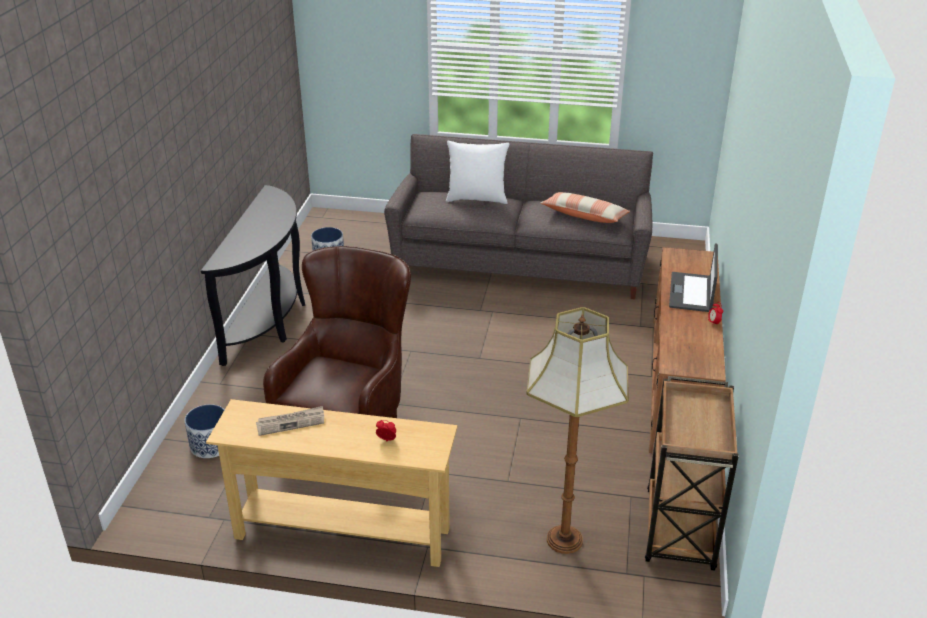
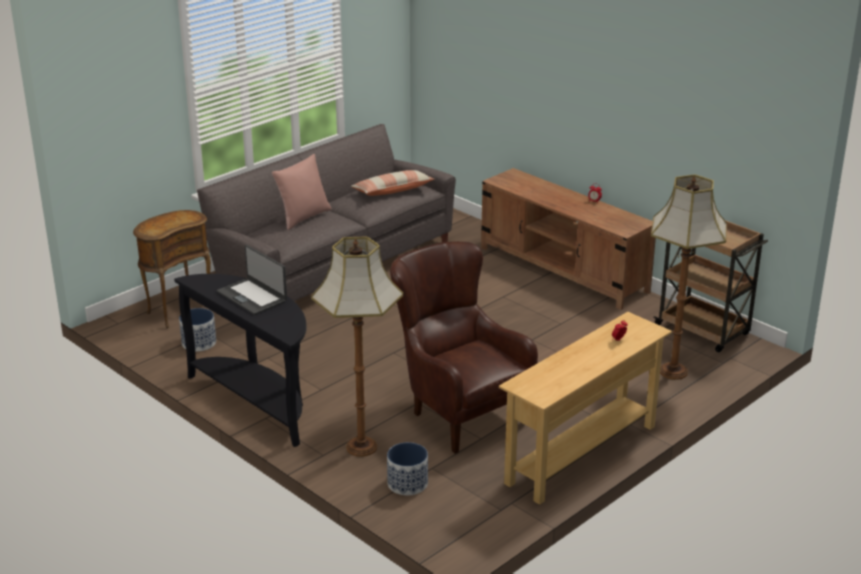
camera: 55 degrees left, 5 degrees down
newspaper [256,406,324,436] -> none
white pillow [446,141,509,204] -> pink pillow [272,154,332,230]
laptop [669,243,718,312] -> laptop moved to [217,245,287,315]
none -> brown side table [133,210,211,329]
none -> floor lamp [311,236,403,457]

